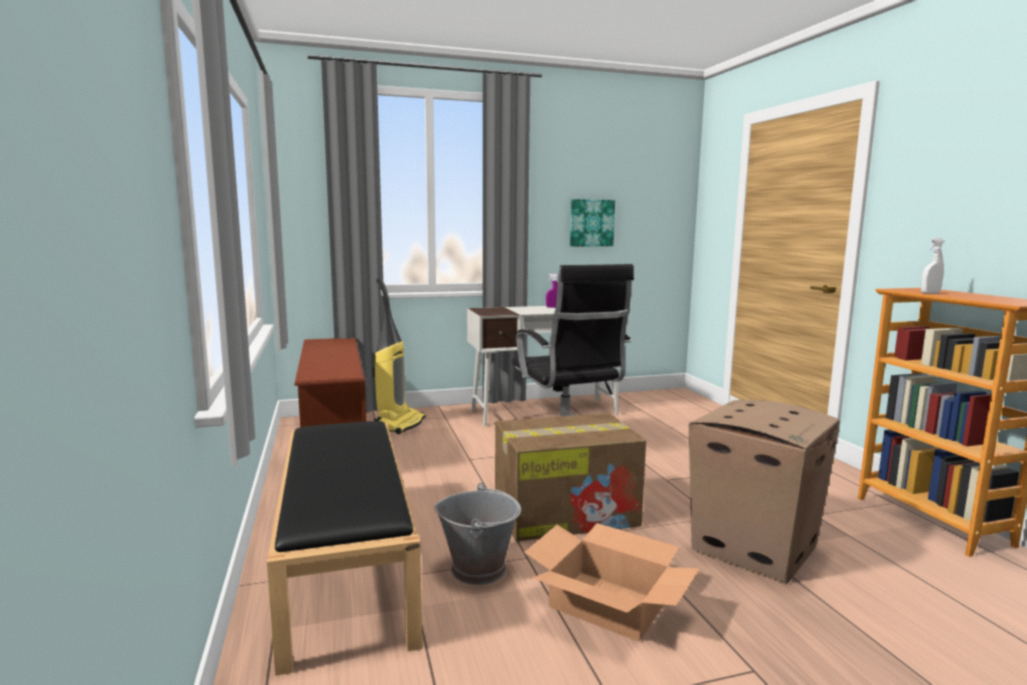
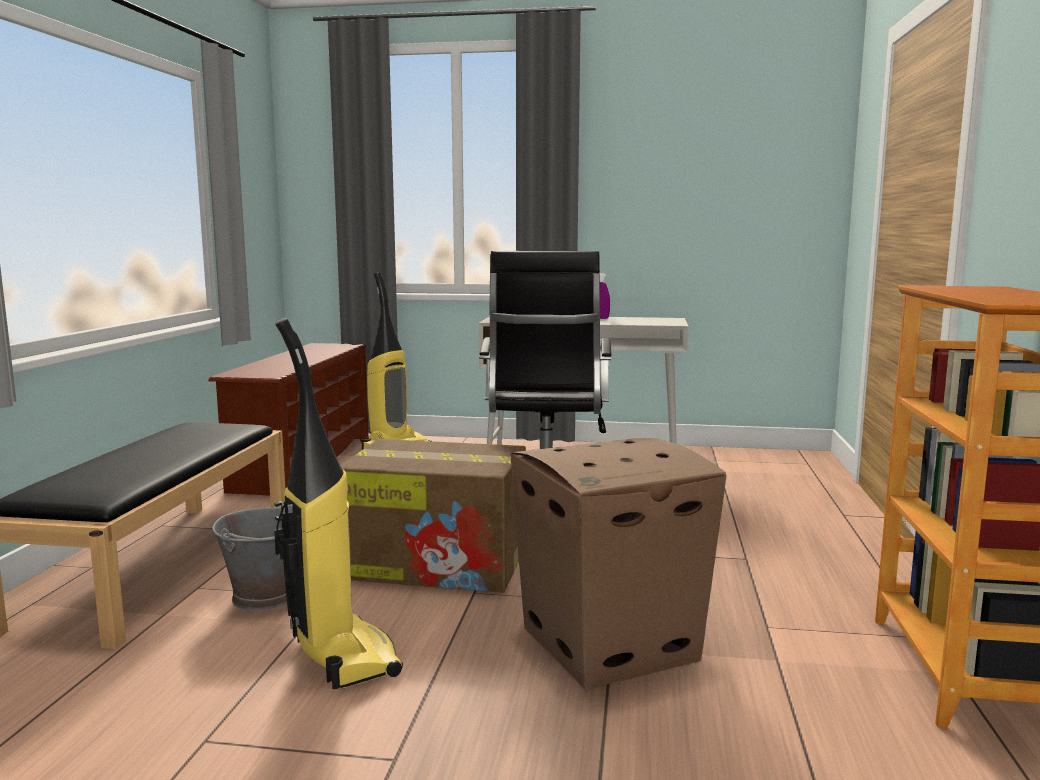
camera: 25 degrees right, 0 degrees up
cardboard box [524,523,699,642] -> vacuum cleaner [274,318,403,689]
picture [570,199,615,246] -> none
white spray bottle [921,238,945,293] -> none

